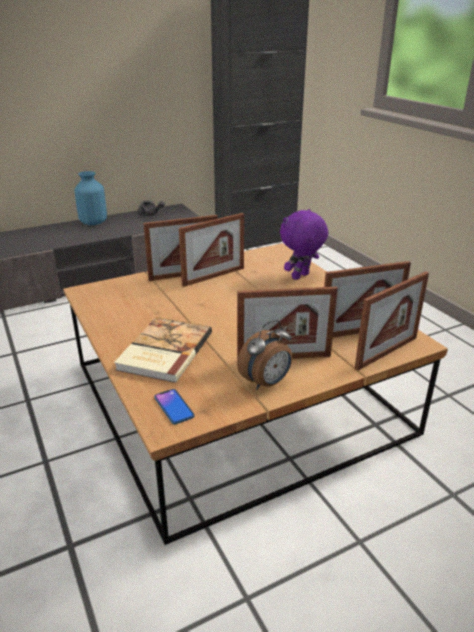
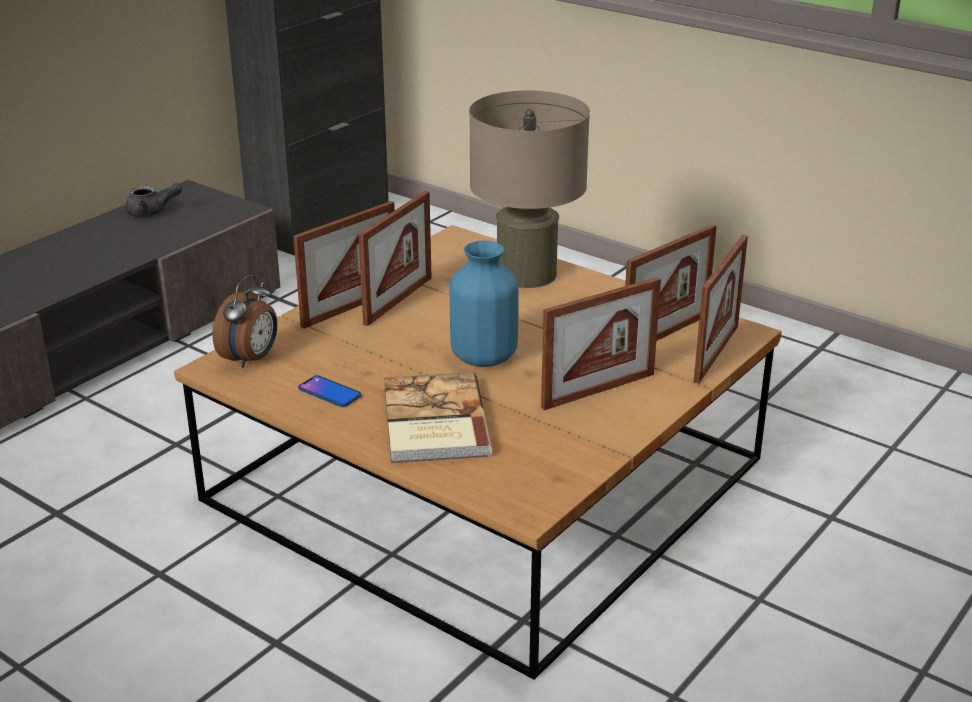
camera: 25 degrees left, 0 degrees up
blue vase [74,171,107,225] -> blue vase moved to [450,241,519,367]
phone [154,389,194,424] -> phone moved to [298,375,362,407]
alarm clock [237,320,292,390] -> alarm clock moved to [212,275,277,368]
purple plush toy [280,209,328,280] -> beige table lamp [469,90,590,288]

